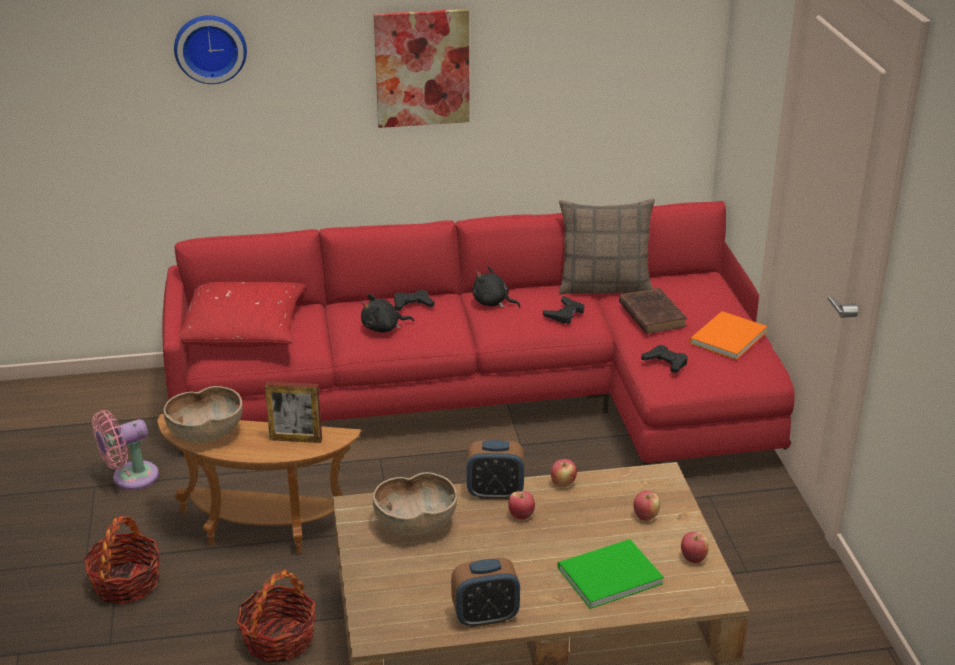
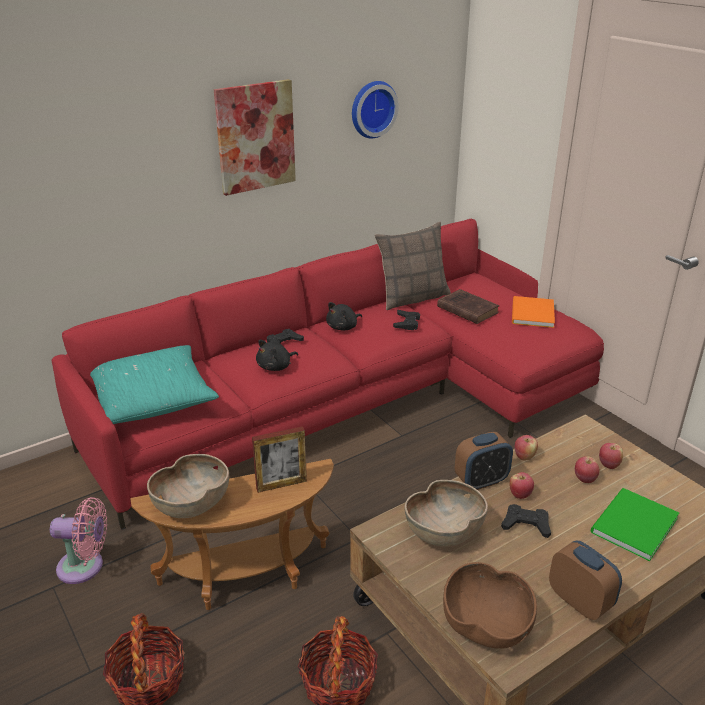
camera: 25 degrees left, 0 degrees up
pink fan [92,410,159,490] -> pink fan turned 120 degrees counterclockwise [50,497,107,584]
wall clock [174,15,247,84] -> wall clock moved to [352,81,399,139]
red pillow [178,282,306,347] -> turquoise pillow [90,345,219,424]
alarm clock [451,558,520,627] -> alarm clock turned 90 degrees counterclockwise [549,540,622,620]
black plush toy [472,266,520,308] -> black plush toy turned 45 degrees counterclockwise [326,302,362,330]
black game controller [641,345,688,373] -> black game controller moved to [501,504,551,538]
apple [681,531,709,563] -> apple moved to [575,456,600,483]
none -> brown bowl [443,562,537,649]

